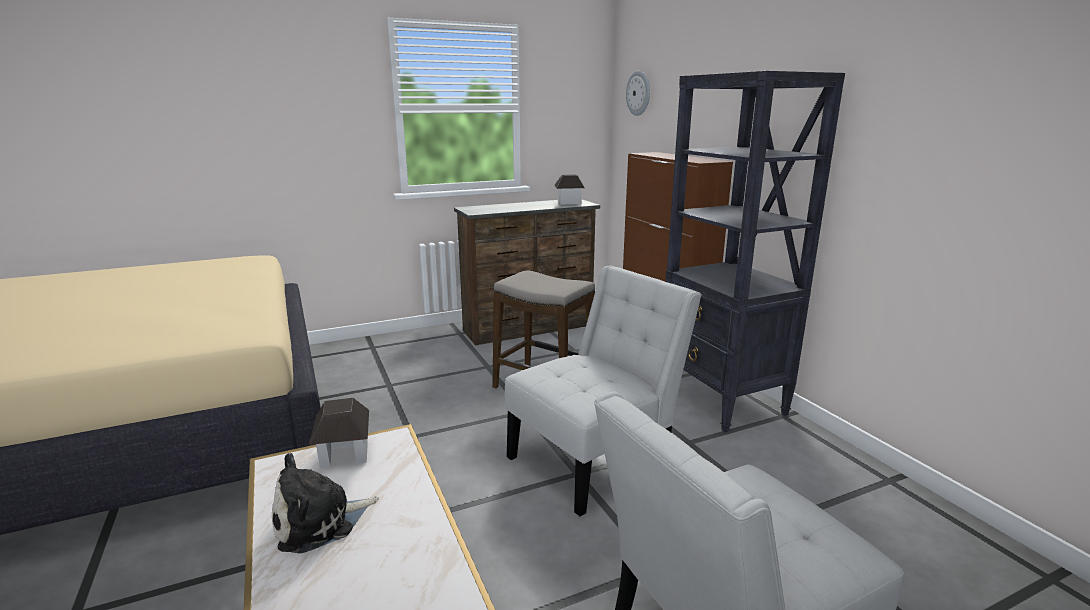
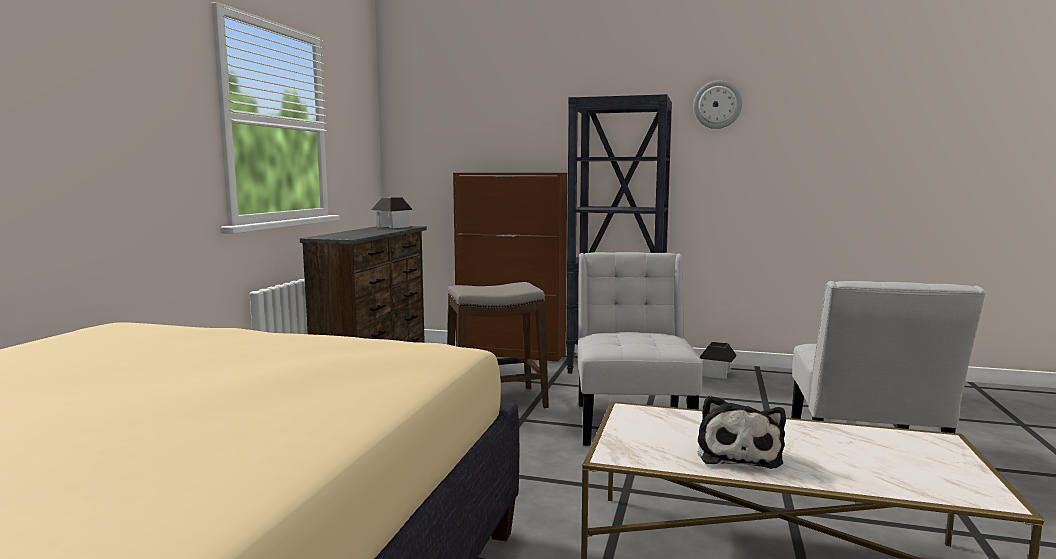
camera: 50 degrees left, 10 degrees down
toy house [309,398,369,469] -> toy house moved to [699,342,737,379]
wall clock [626,71,650,116] -> wall clock moved to [694,80,742,129]

